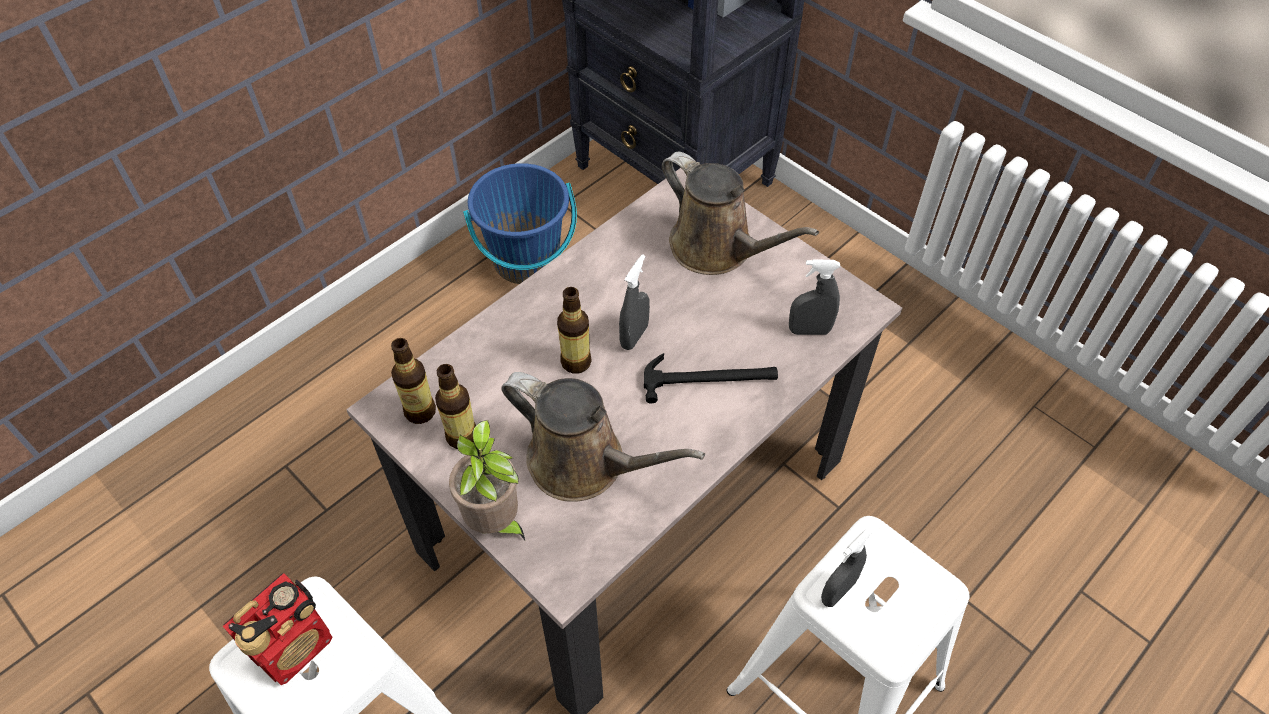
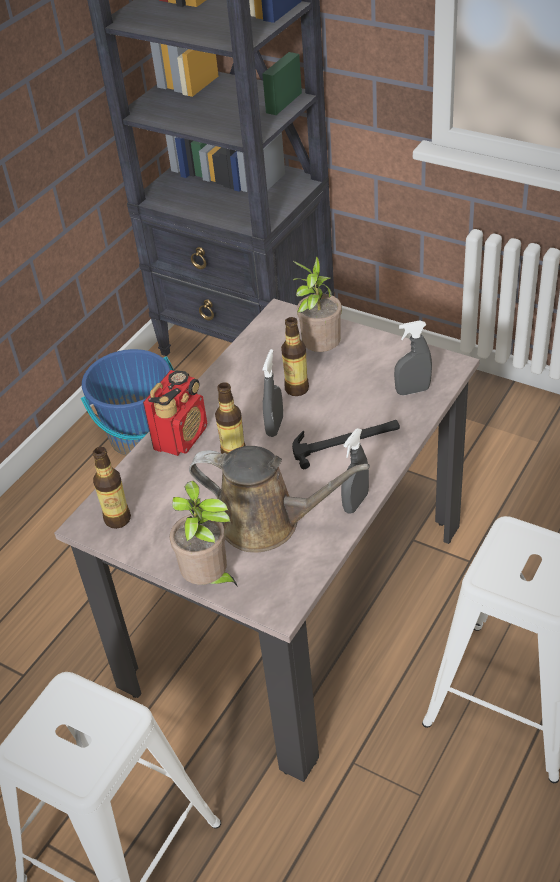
camera: 10 degrees left, 10 degrees down
radio [223,573,332,685] -> radio moved to [143,370,207,456]
bottle [435,364,476,449] -> bottle moved to [281,317,309,396]
brown watering can [662,152,819,275] -> potted plant [293,256,342,352]
grey spray bottle [821,529,871,607] -> grey spray bottle moved to [341,428,369,514]

